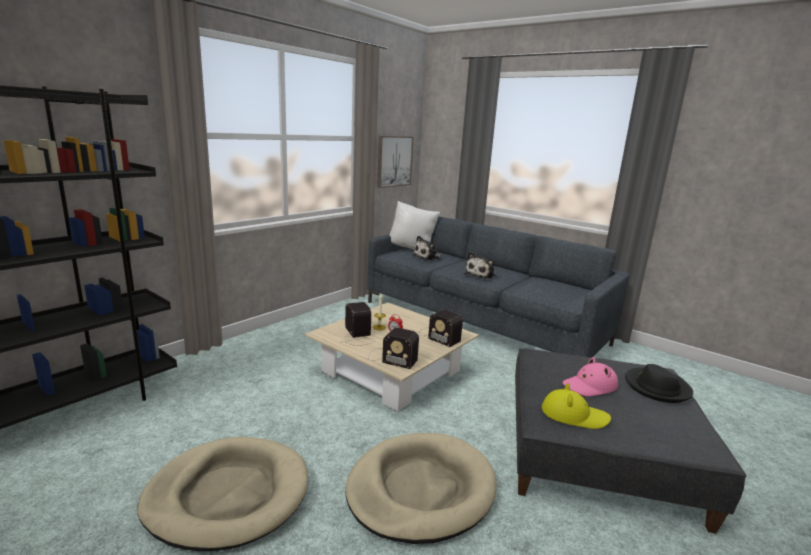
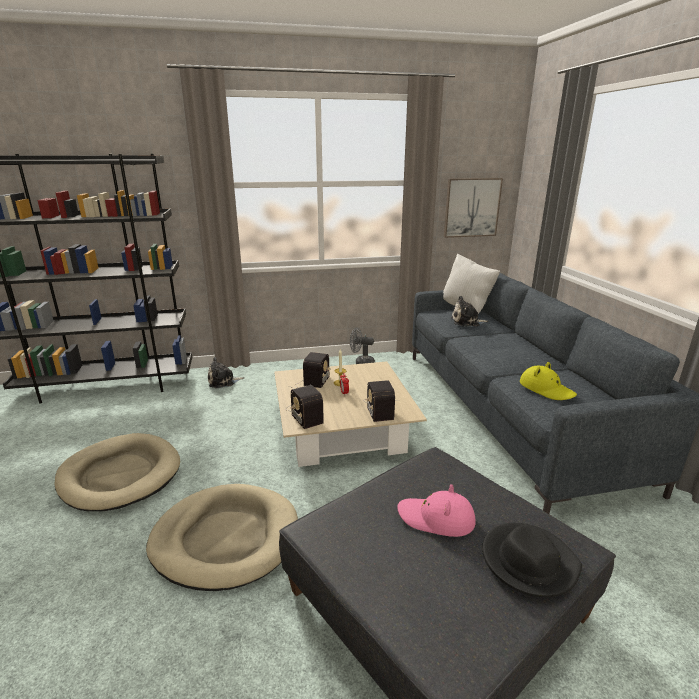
camera: 40 degrees right, 5 degrees up
plush toy [464,252,495,279] -> plush toy moved to [208,357,245,388]
yellow hat [542,383,611,429] -> yellow hat moved to [520,362,577,400]
none -> grey fan [350,328,375,364]

